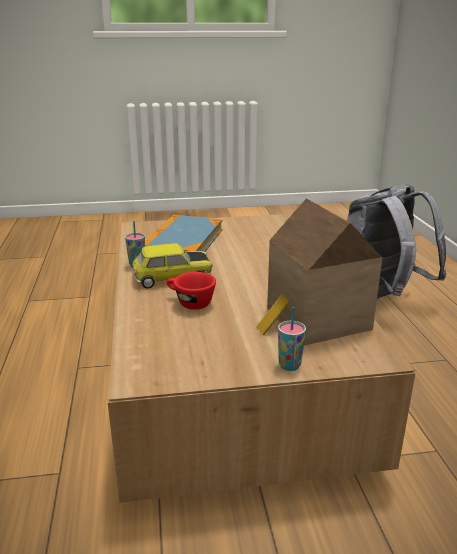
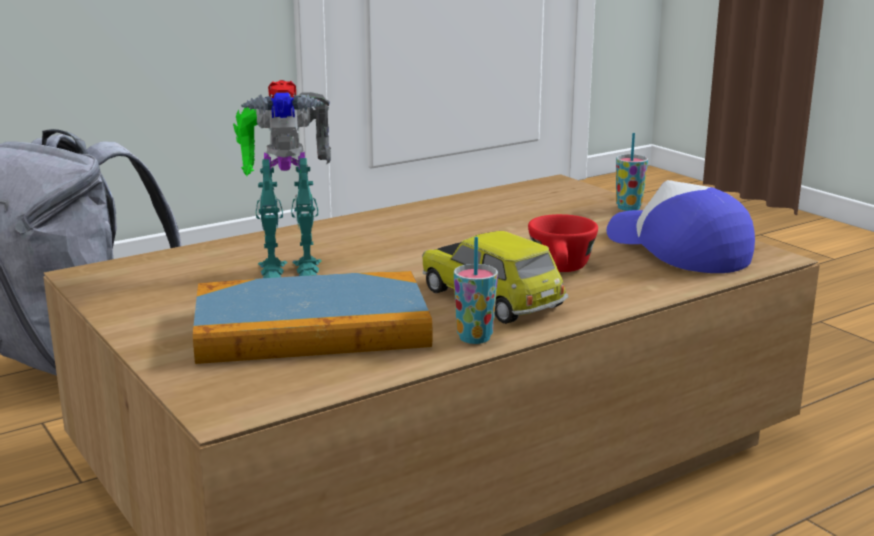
camera: 115 degrees left, 5 degrees down
toy house [256,198,383,346] -> none
none -> toy robot [233,80,331,278]
none -> cap [607,180,755,273]

